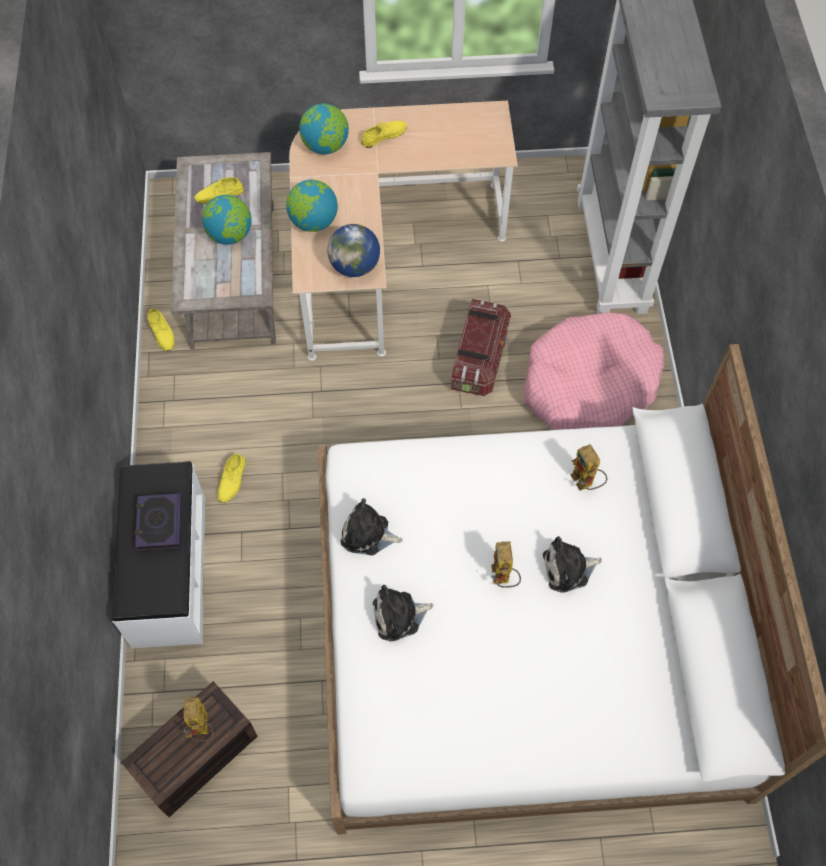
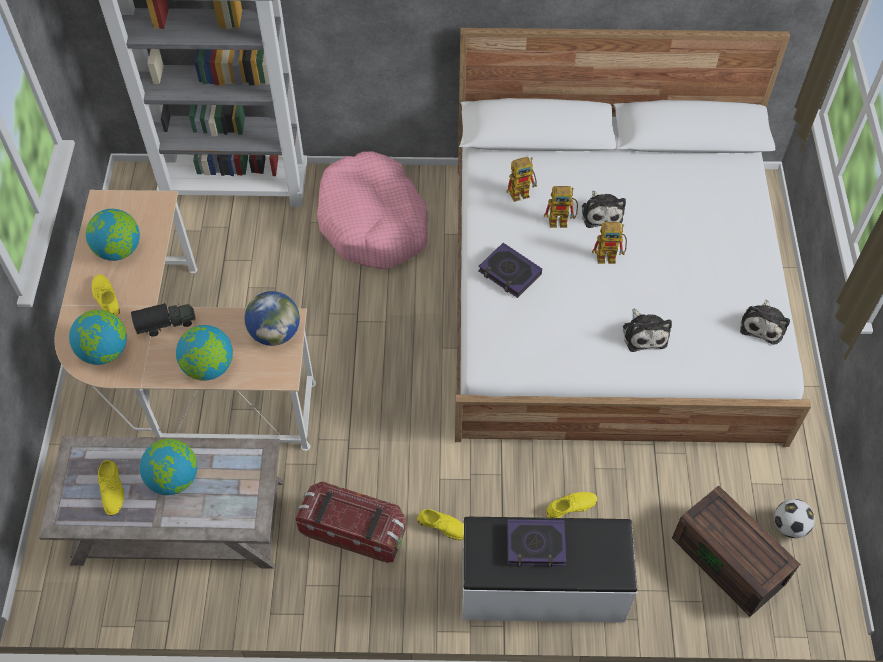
camera: 85 degrees left, 5 degrees down
yellow shoe [147,308,174,351] -> yellow shoe moved to [546,492,597,518]
toy robot [183,697,214,741] -> toy robot moved to [544,186,578,228]
plush toy [341,498,403,556] -> plush toy moved to [740,299,790,345]
storage box [451,299,511,396] -> storage box moved to [295,481,406,563]
none -> globe [86,209,140,261]
none -> toy truck [131,303,196,337]
none -> book [478,243,542,298]
none -> football [774,499,815,538]

